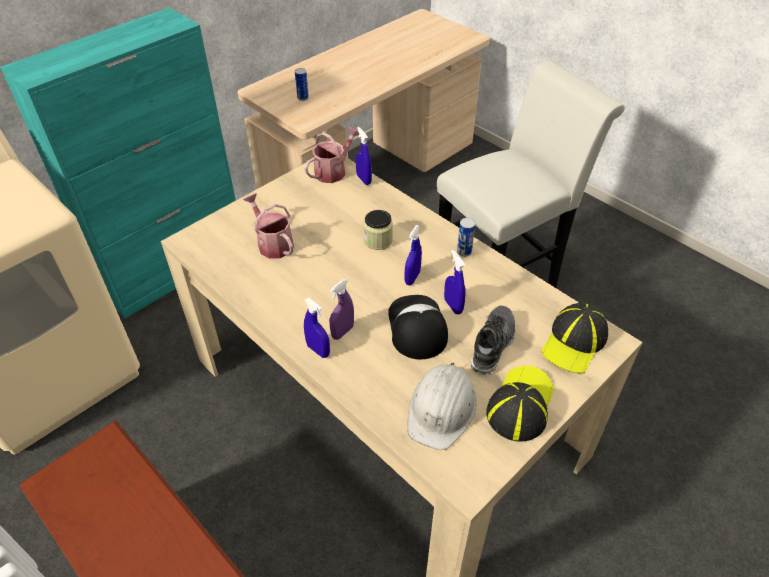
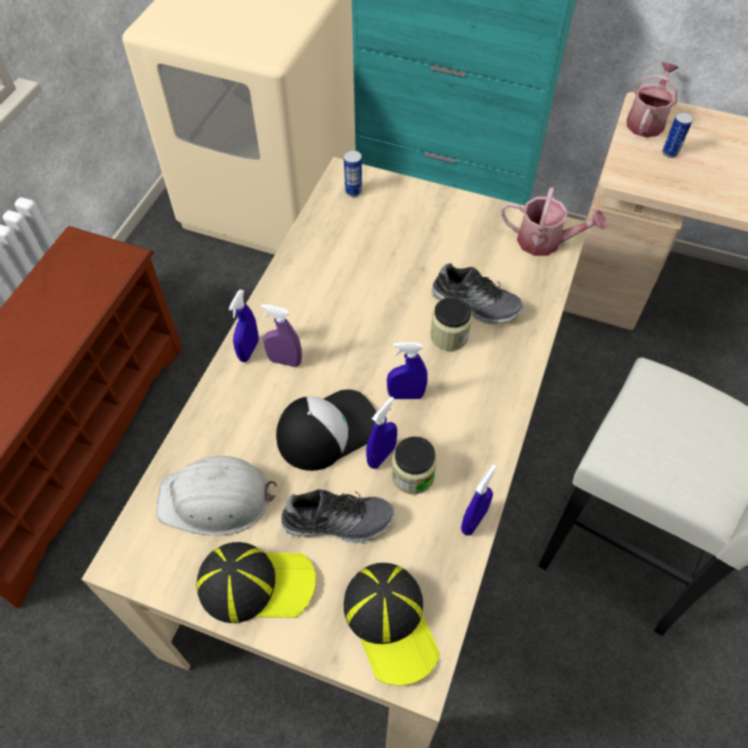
camera: 65 degrees right, 10 degrees up
watering can [243,193,294,259] -> watering can moved to [627,62,679,137]
blue spray bottle [356,127,372,185] -> blue spray bottle moved to [461,464,497,535]
can [457,218,476,257] -> can moved to [344,150,362,197]
cap [541,303,608,373] -> cap turned 120 degrees counterclockwise [344,563,440,686]
none -> jar [392,436,437,495]
none -> shoe [431,263,523,325]

